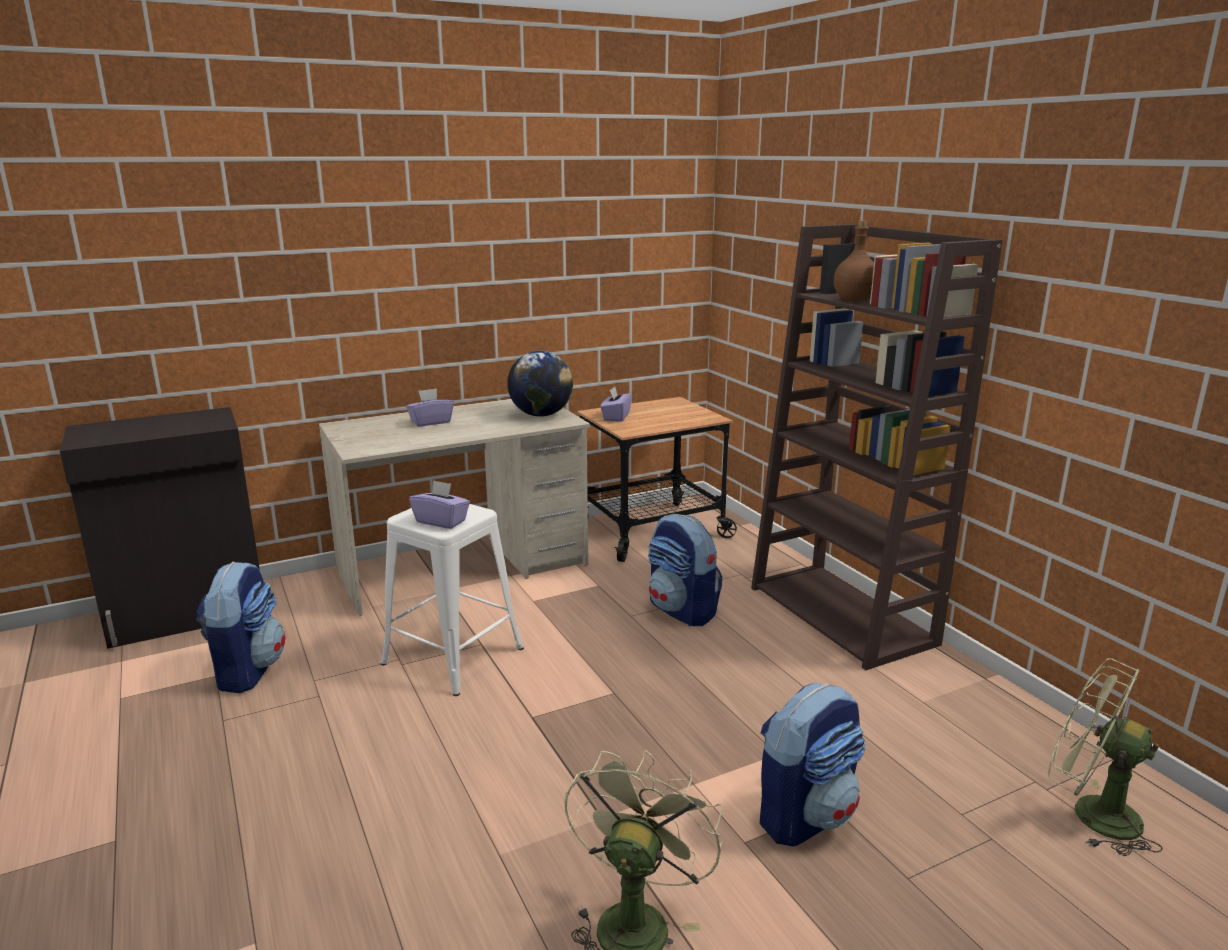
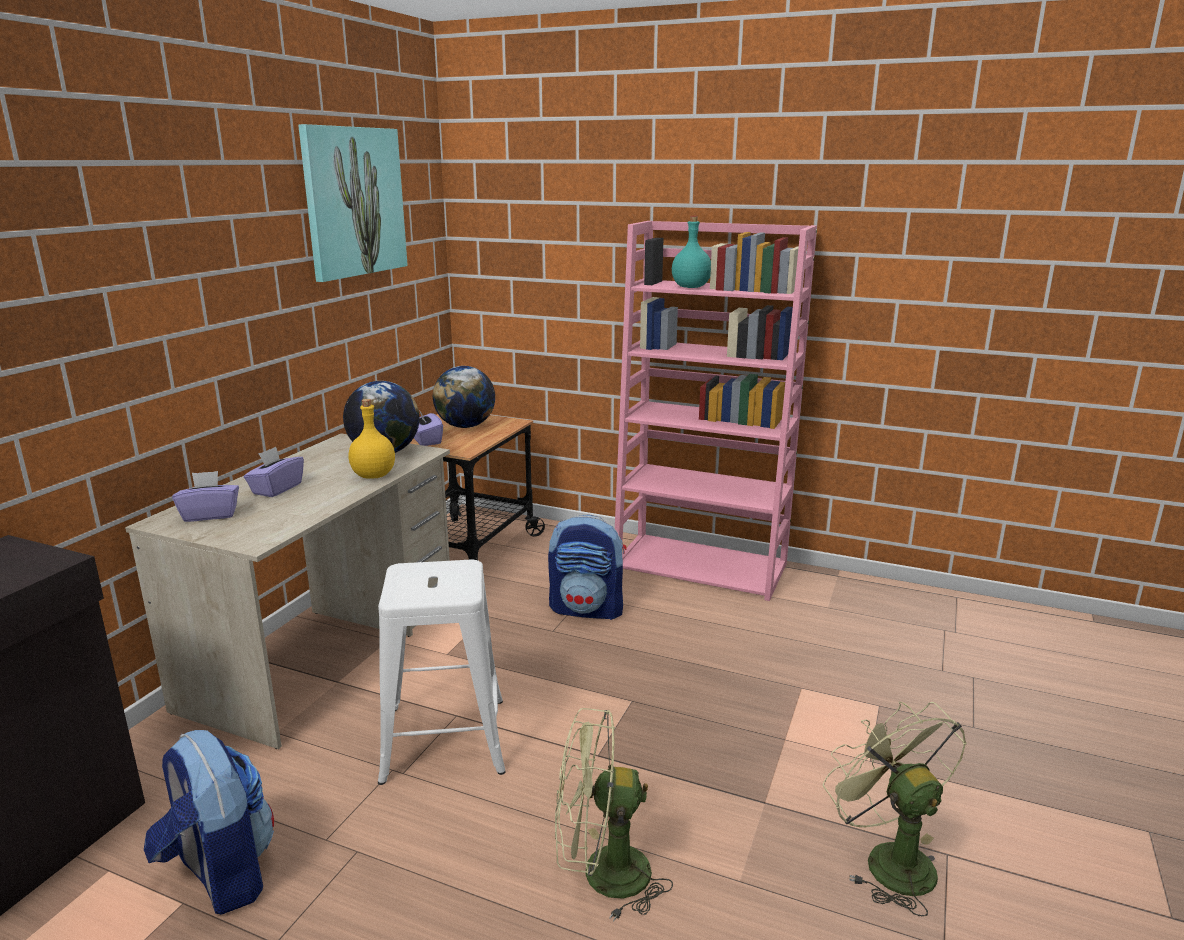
camera: 40 degrees left, 0 degrees up
purple tissue box [409,480,470,529] -> purple tissue box moved to [172,471,239,522]
brown bookcase [751,224,1003,670] -> pink bookcase [615,221,817,601]
backpack [760,683,865,846] -> none
brown bottle [834,220,874,301] -> turquoise bottle [672,216,711,288]
green fan [1048,658,1163,856] -> green fan moved to [555,708,673,922]
none -> picture [298,124,408,282]
none -> yellow bottle [349,399,395,479]
none -> globe [433,366,495,428]

